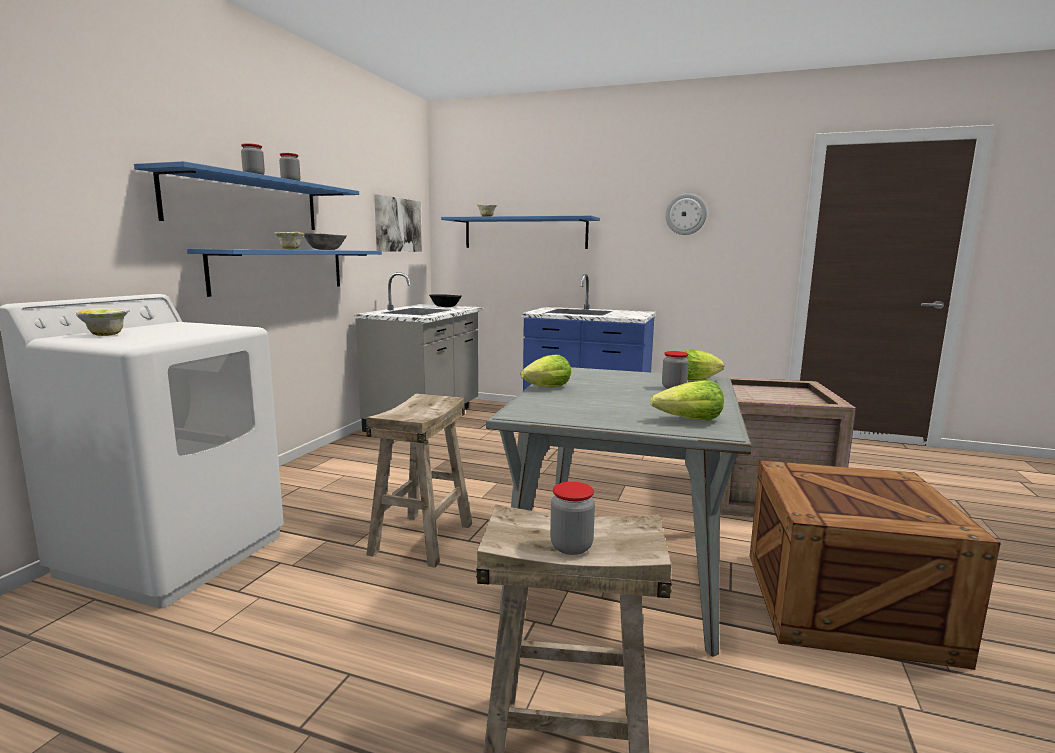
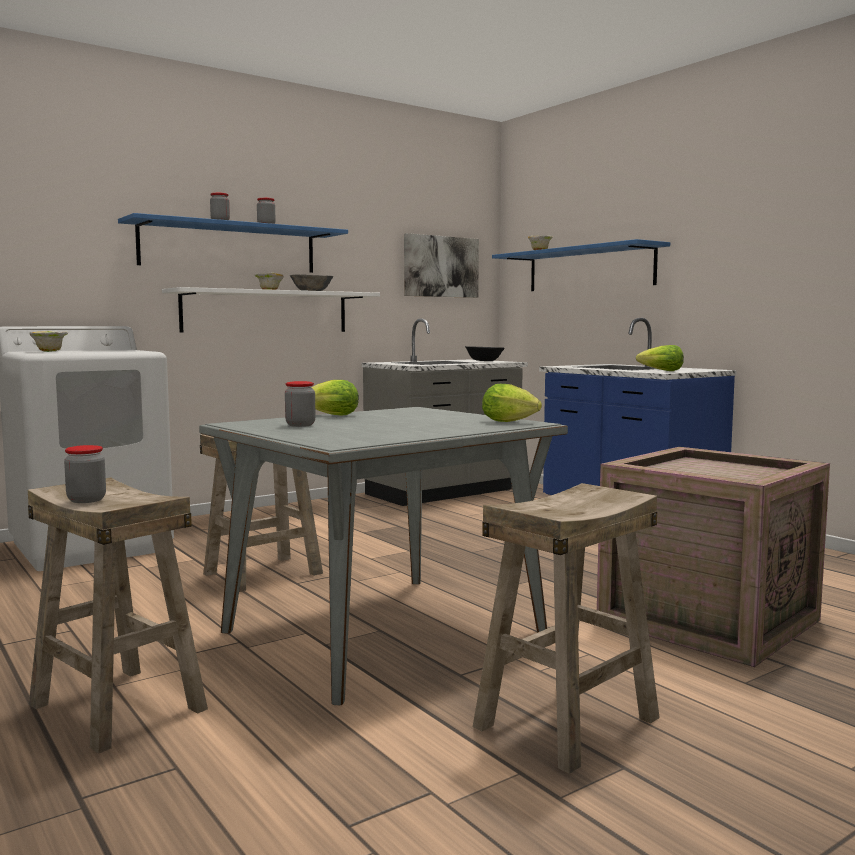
camera: 35 degrees right, 5 degrees down
blue shelf [187,249,382,297] -> white shelf [162,287,380,333]
lettuce [650,380,724,420] -> lettuce moved to [636,345,684,371]
jar [662,351,689,389] -> jar moved to [285,381,316,427]
wall clock [666,193,707,235] -> none
crate [750,460,1001,670] -> beige stool [473,483,660,774]

